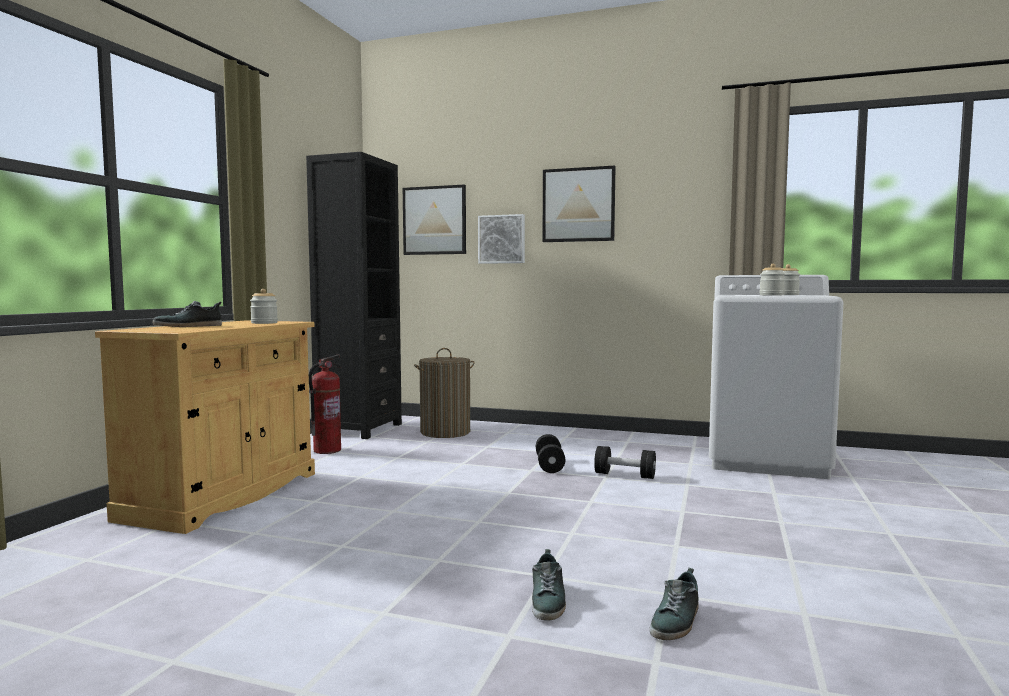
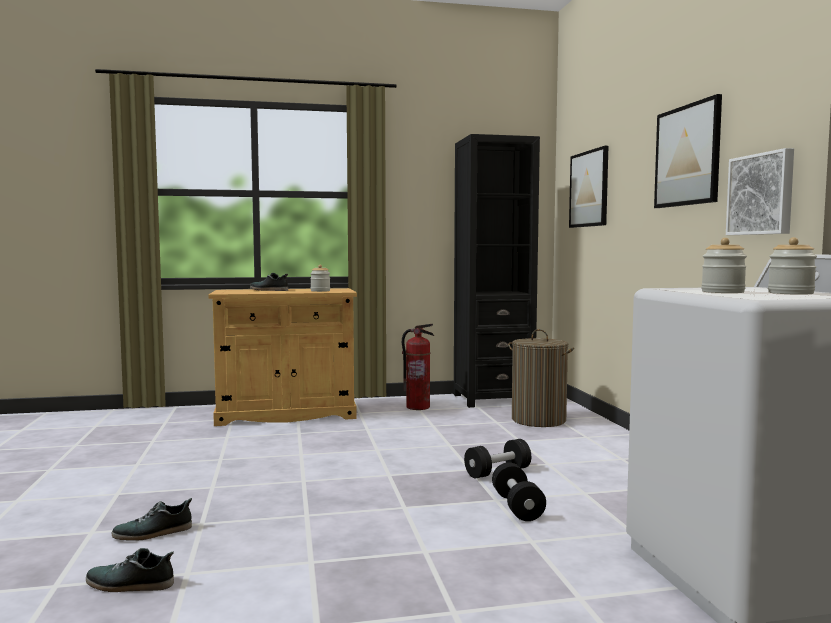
camera: 60 degrees right, 0 degrees up
picture [478,214,525,264] -> picture moved to [726,148,794,235]

